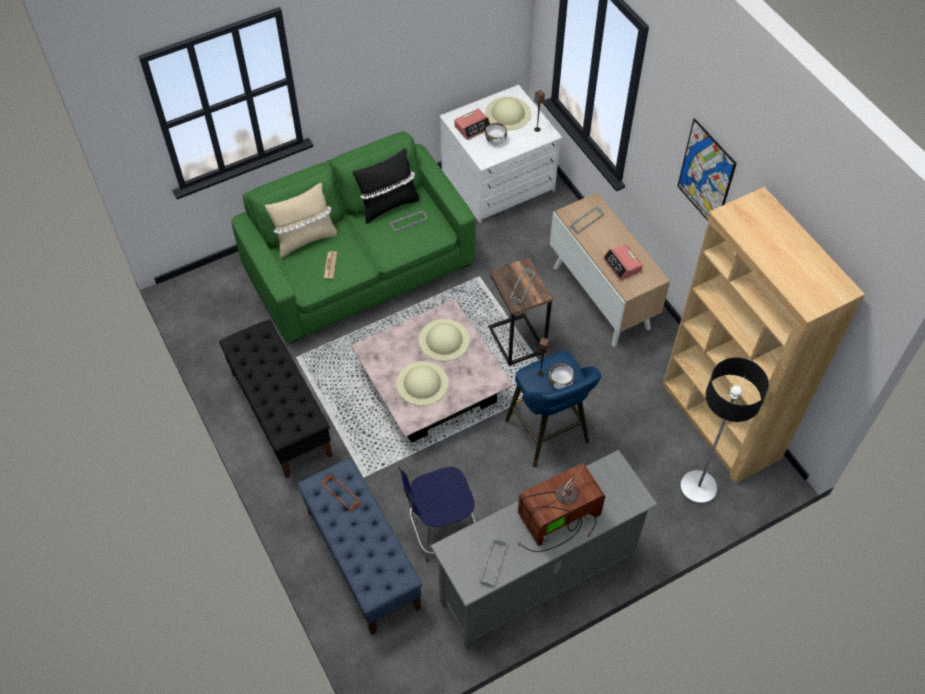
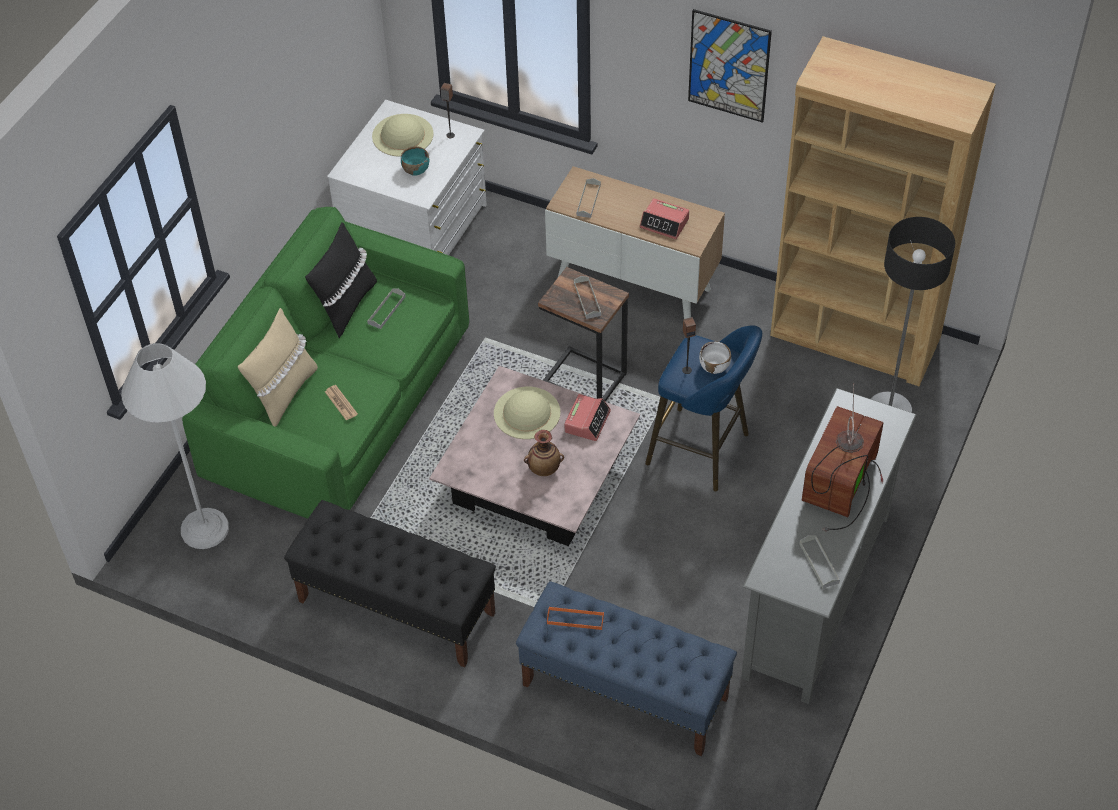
camera: 35 degrees left, 5 degrees down
beige hat [396,361,448,406] -> vase [524,430,564,476]
blue stool [398,467,476,562] -> none
alarm clock [455,109,490,140] -> alarm clock moved to [564,394,611,441]
white bowl [485,123,507,145] -> turquoise bowl [401,146,429,176]
none -> white floor lamp [121,343,229,549]

